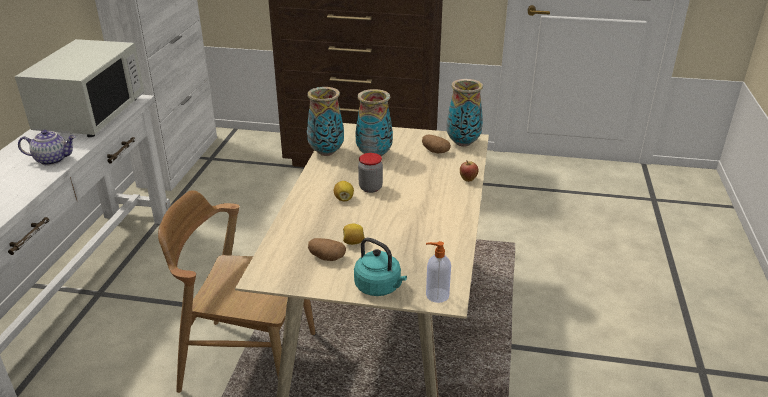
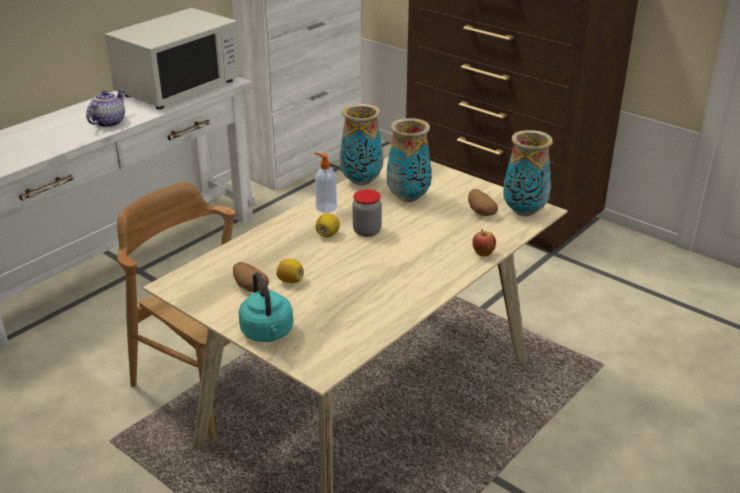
camera: 30 degrees right, 0 degrees up
teapot [18,130,76,165] -> teapot turned 90 degrees counterclockwise [86,89,125,127]
soap dispenser [426,241,451,303] -> soap dispenser moved to [314,152,337,213]

